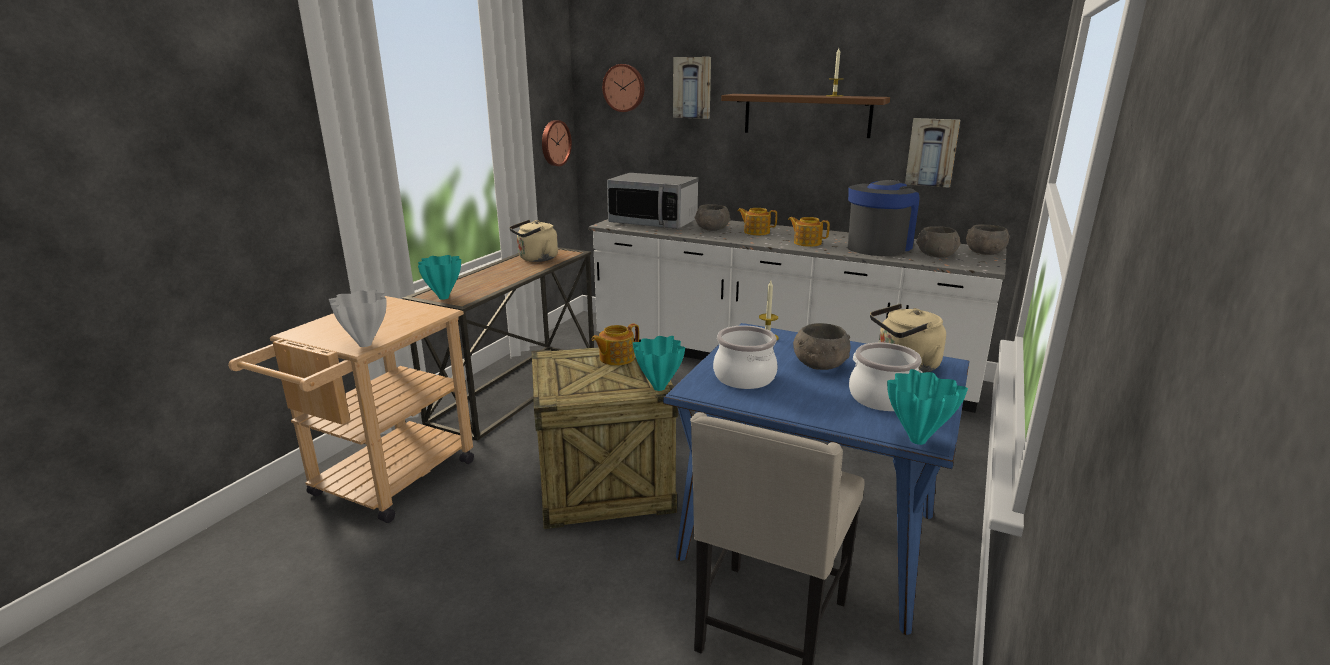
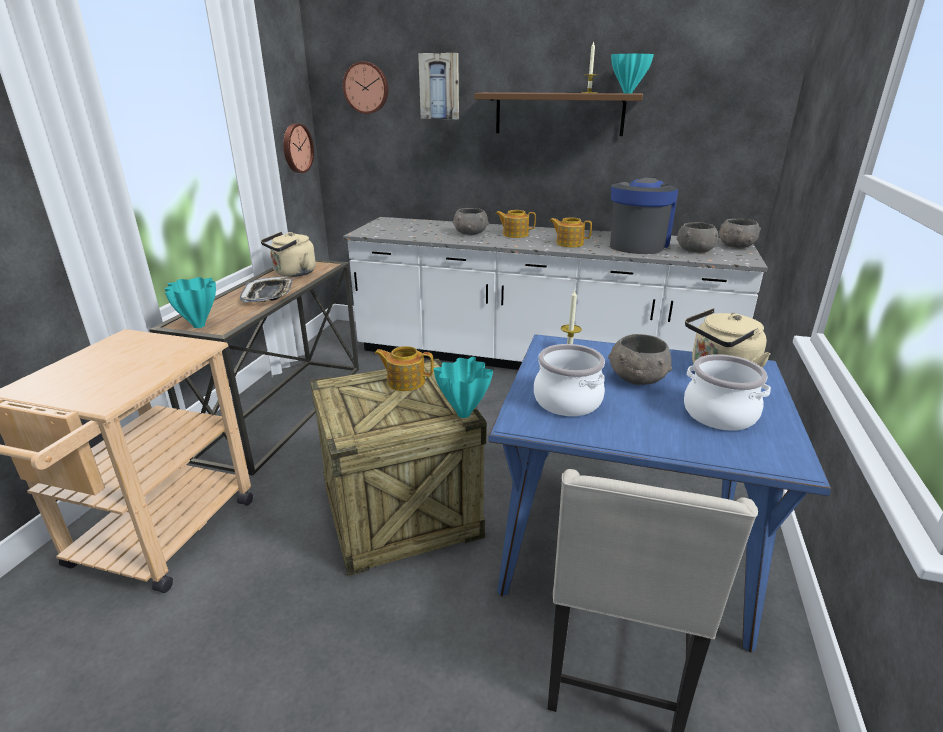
camera: 10 degrees left, 5 degrees up
white vase [329,290,386,347] -> none
teapot [591,323,639,366] -> teapot turned 60 degrees clockwise [374,346,434,391]
microwave [607,173,698,229] -> none
turquoise vase [887,369,968,445] -> turquoise vase moved to [611,53,654,94]
picture [905,118,960,188] -> none
none -> tray [240,277,293,302]

